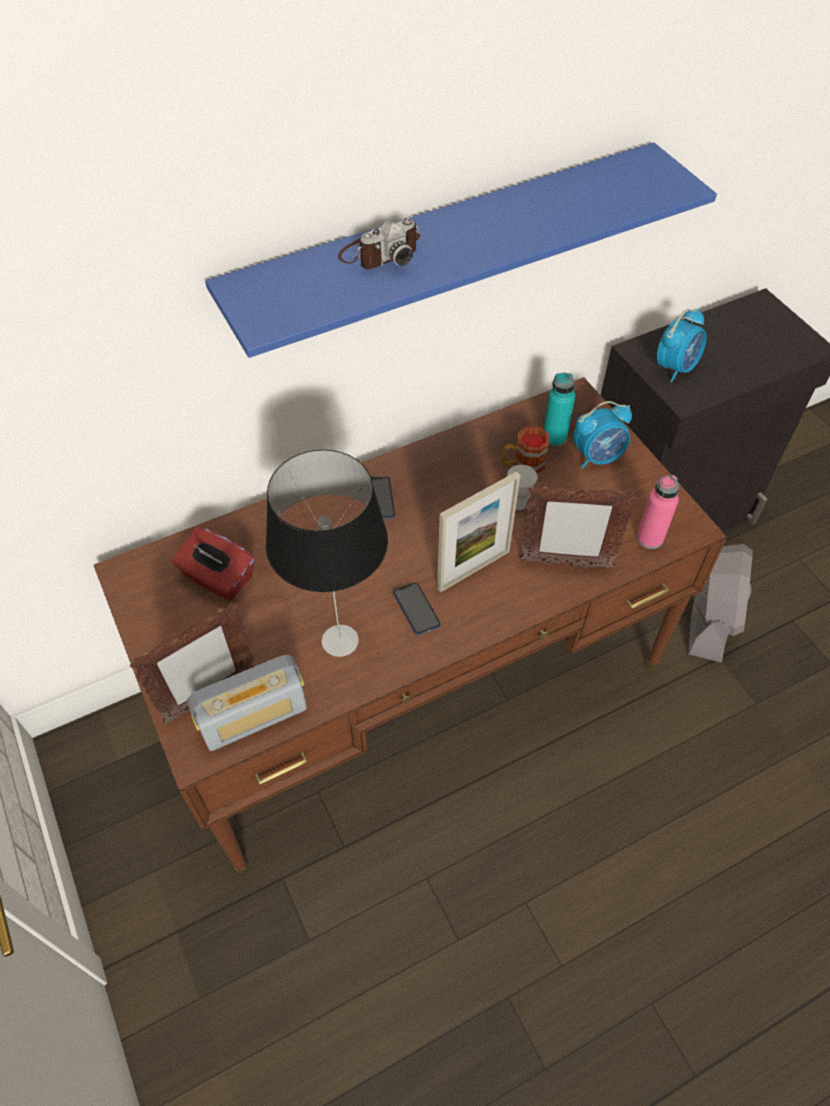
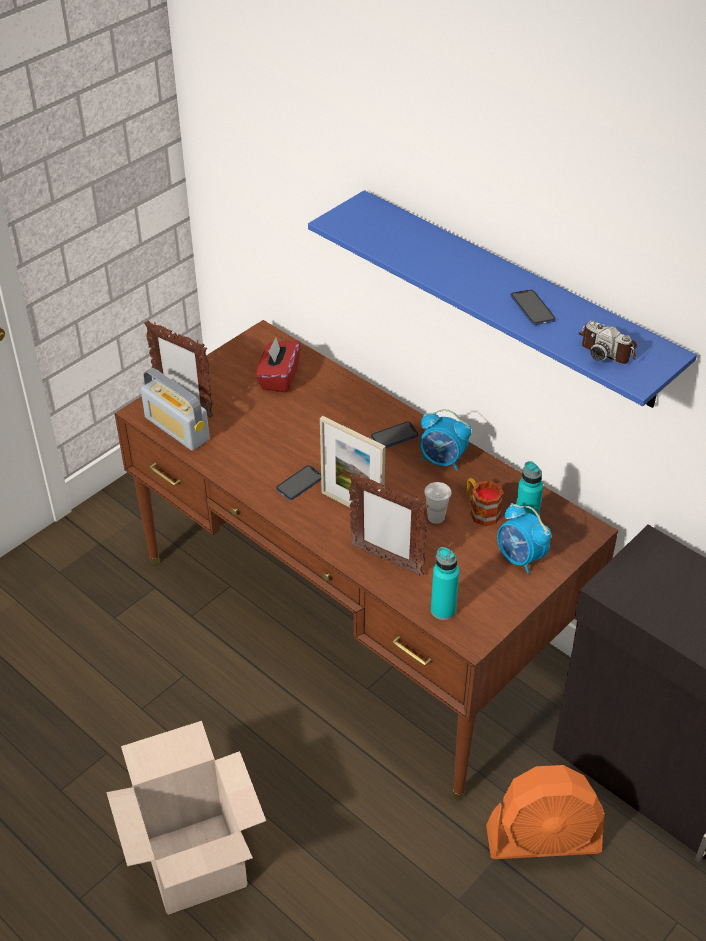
camera: 70 degrees right, 10 degrees down
table lamp [266,450,388,657] -> none
camera [338,217,420,269] -> camera moved to [578,321,637,364]
picture frame [520,484,637,569] -> picture frame turned 45 degrees counterclockwise [348,472,428,576]
pink bottle [636,475,680,549] -> turquoise bottle [431,547,459,620]
alarm clock [657,308,707,382] -> alarm clock moved to [420,409,472,471]
grey fan [688,544,753,663] -> orange fan [486,765,605,859]
none -> cardboard box [107,721,266,915]
none -> phone [511,290,556,325]

